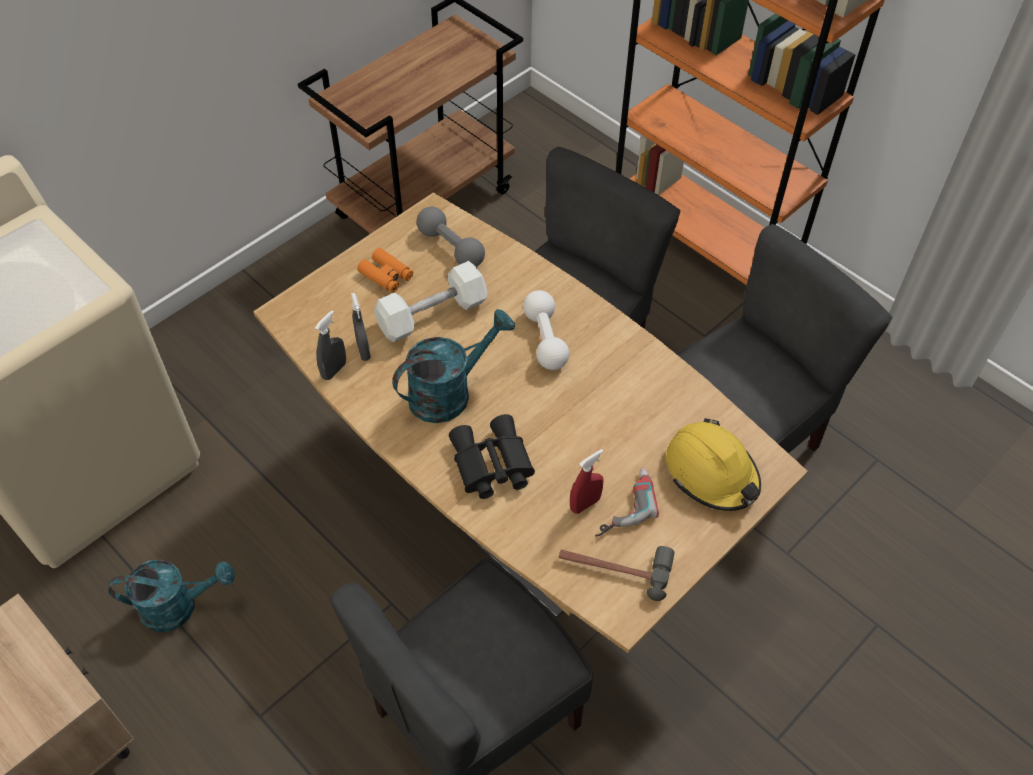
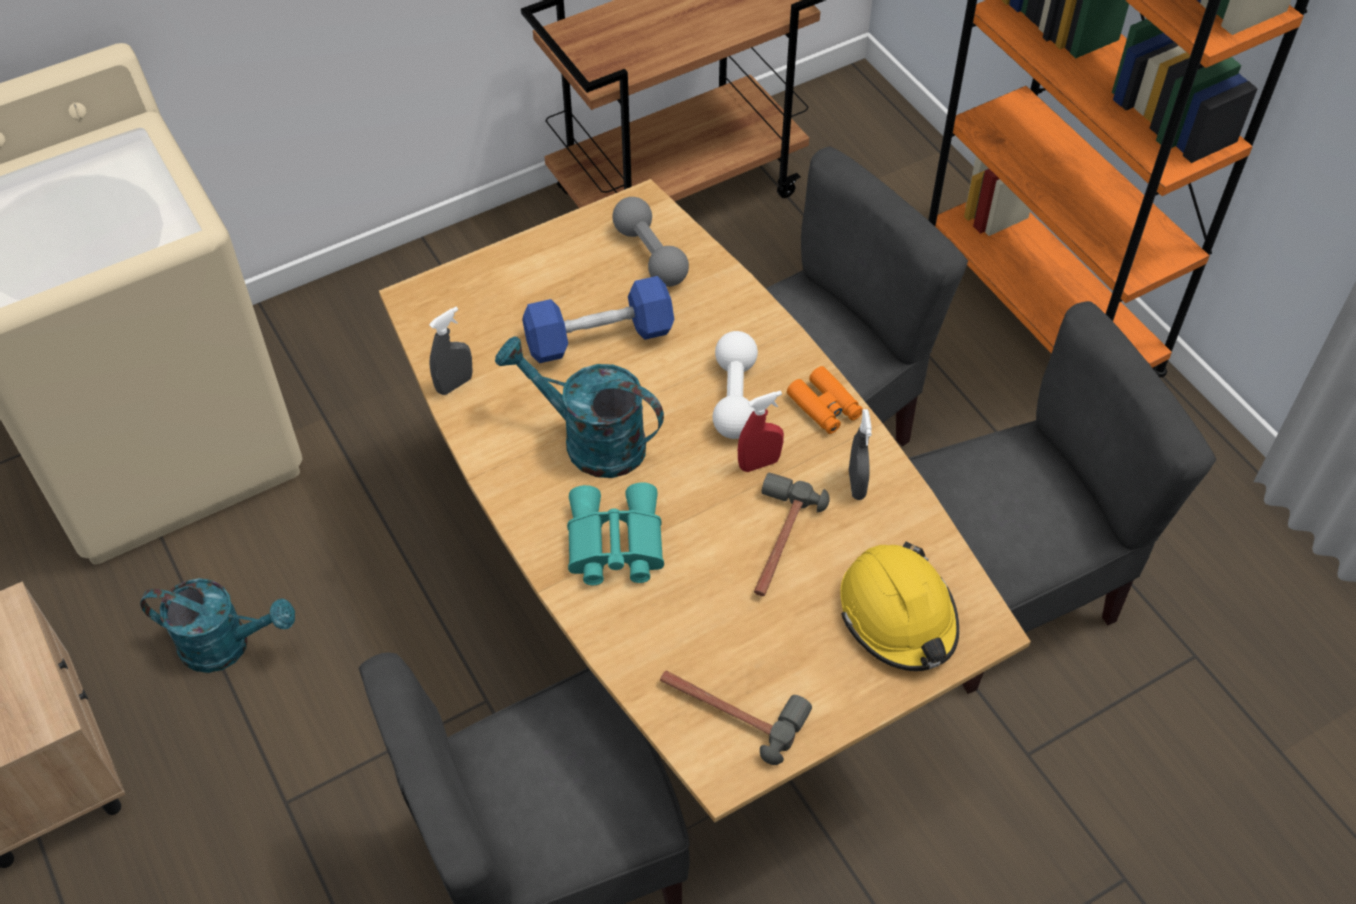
camera: 15 degrees right, 0 degrees up
grey spray bottle [351,293,371,361] -> grey spray bottle moved to [849,409,872,500]
orange binoculars [357,248,413,293] -> orange binoculars moved to [787,366,863,434]
white dumbbell [374,261,487,343] -> blue dumbbell [522,276,674,363]
turquoise watering can [392,309,515,423] -> turquoise watering can turned 135 degrees counterclockwise [495,336,664,478]
black binoculars [449,414,535,499] -> turquoise binoculars [567,482,664,585]
red spray bottle [570,449,604,514] -> red spray bottle moved to [738,391,784,472]
power drill [595,467,659,537] -> none
none -> hammer [754,473,830,596]

